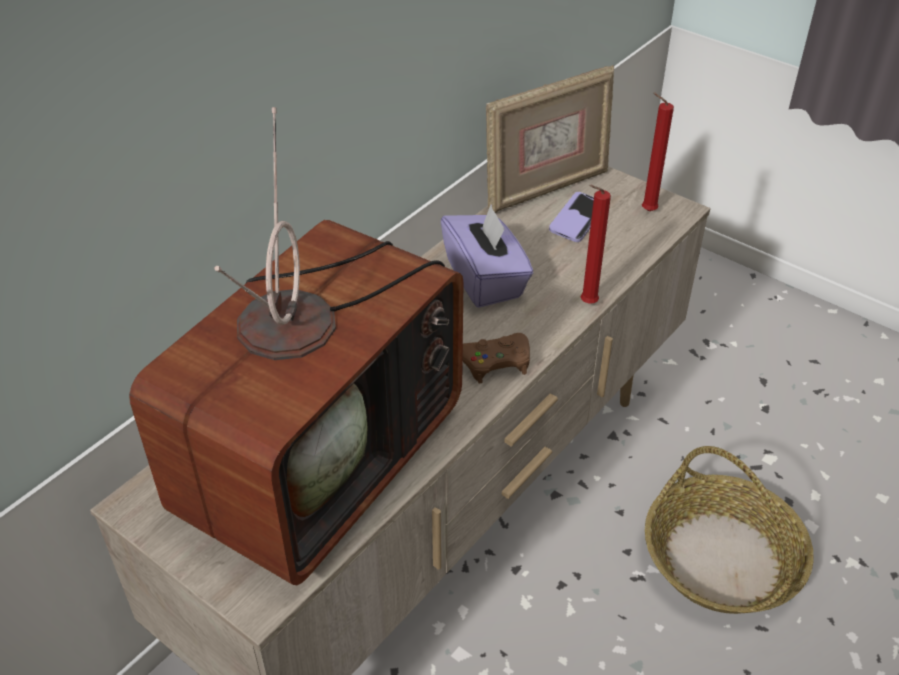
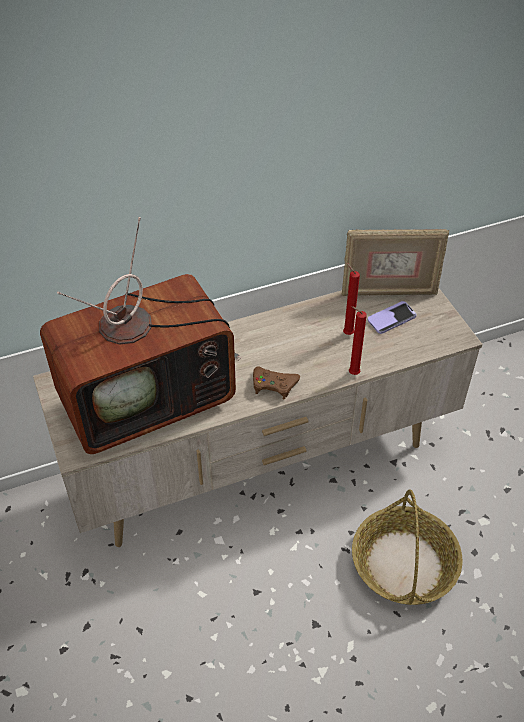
camera: 30 degrees right, 5 degrees up
purple tissue box [441,205,533,308] -> none
red candle [642,92,674,211] -> red candle moved to [343,263,360,335]

